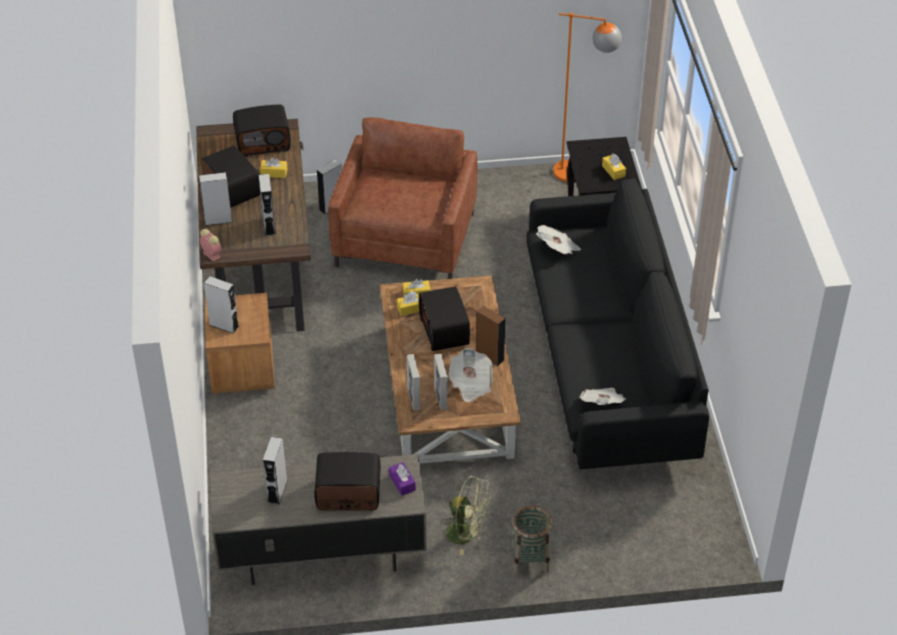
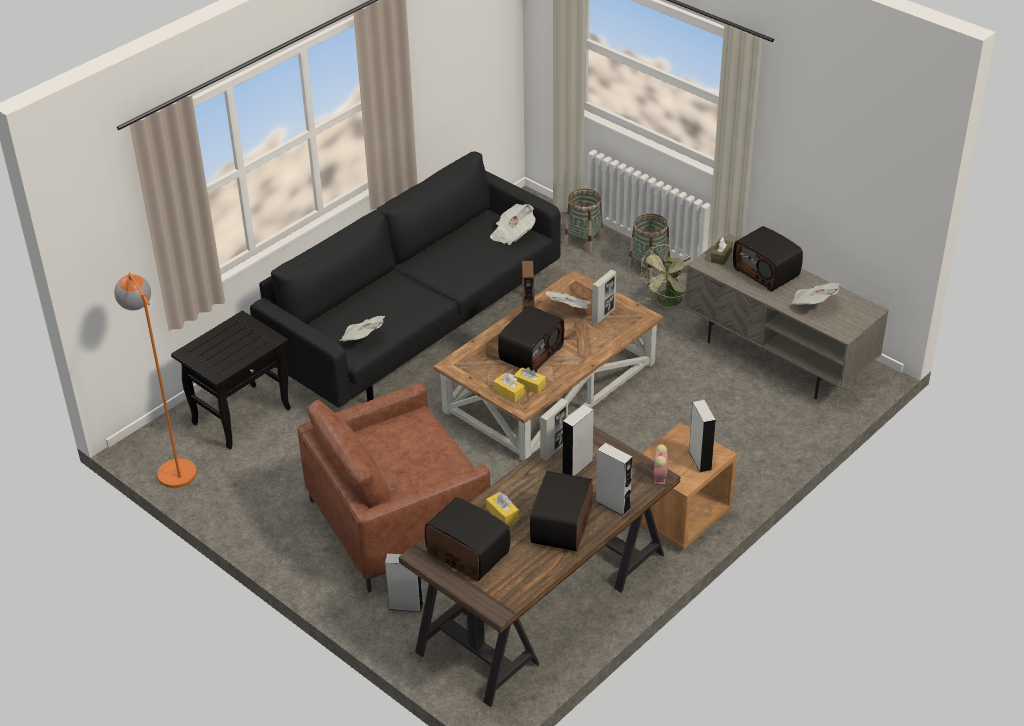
camera: 130 degrees left, 5 degrees down
grey speaker [263,437,288,504] -> newspaper [791,283,840,305]
purple tissue box [389,462,416,496] -> brown tissue box [711,237,733,265]
picture frame [407,354,421,410] -> picture frame moved to [540,398,568,460]
green fan [441,475,491,555] -> green fan turned 135 degrees counterclockwise [639,244,692,306]
yellow tissue box [602,154,626,180] -> none
none -> basket [564,189,603,253]

